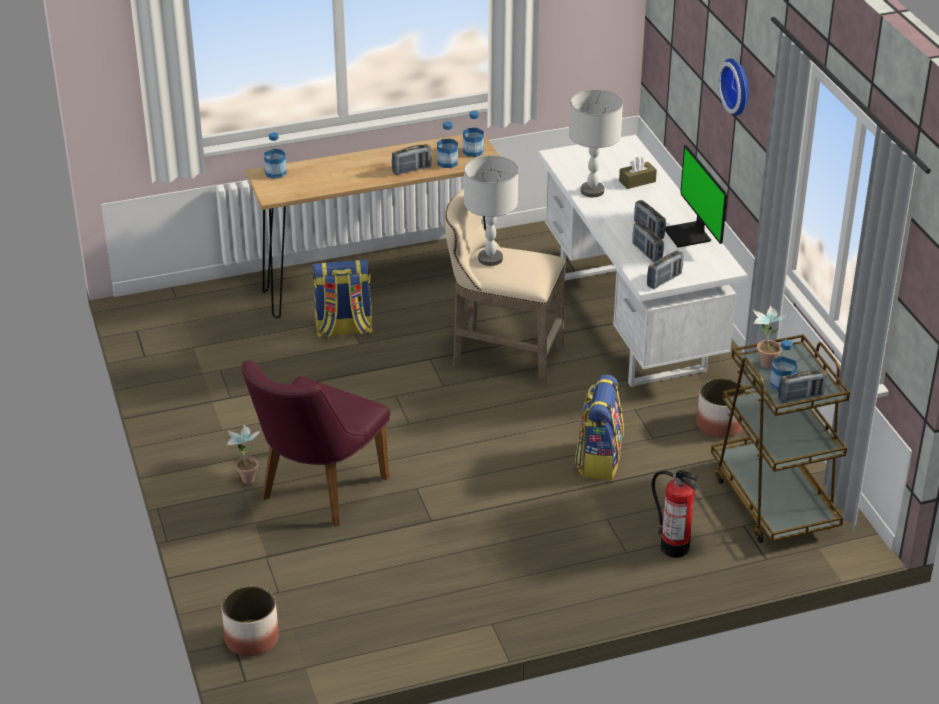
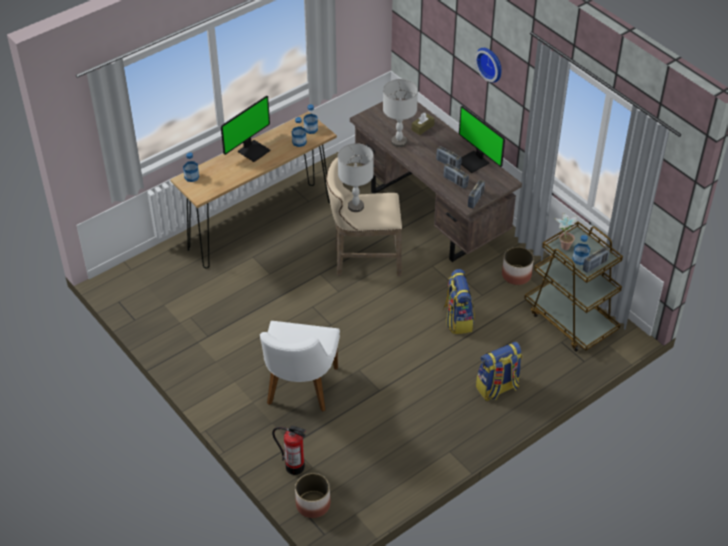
camera: 20 degrees left, 10 degrees up
potted plant [227,425,261,484] -> none
purple chair [242,361,391,527] -> white chair [260,321,340,412]
backpack [312,259,373,337] -> backpack moved to [476,342,522,401]
radio [392,144,432,175] -> none
white desk [539,135,748,387] -> brown desk [350,99,522,262]
fire extinguisher [651,470,701,558] -> fire extinguisher moved to [272,425,306,475]
none -> monitor [221,96,270,162]

